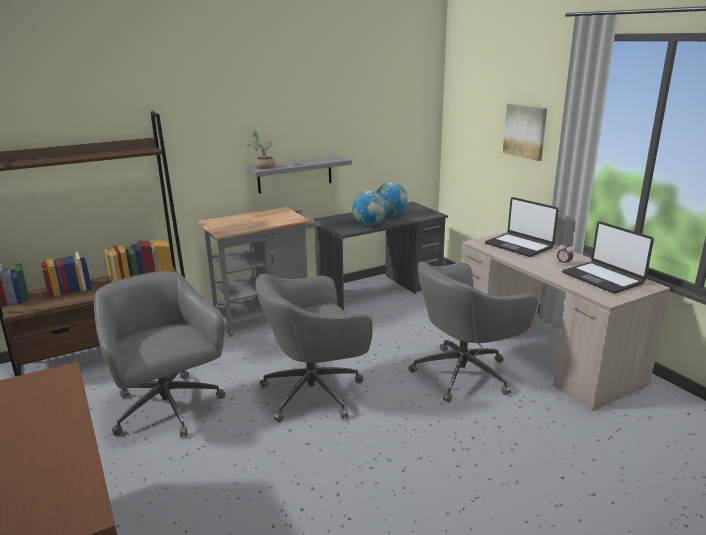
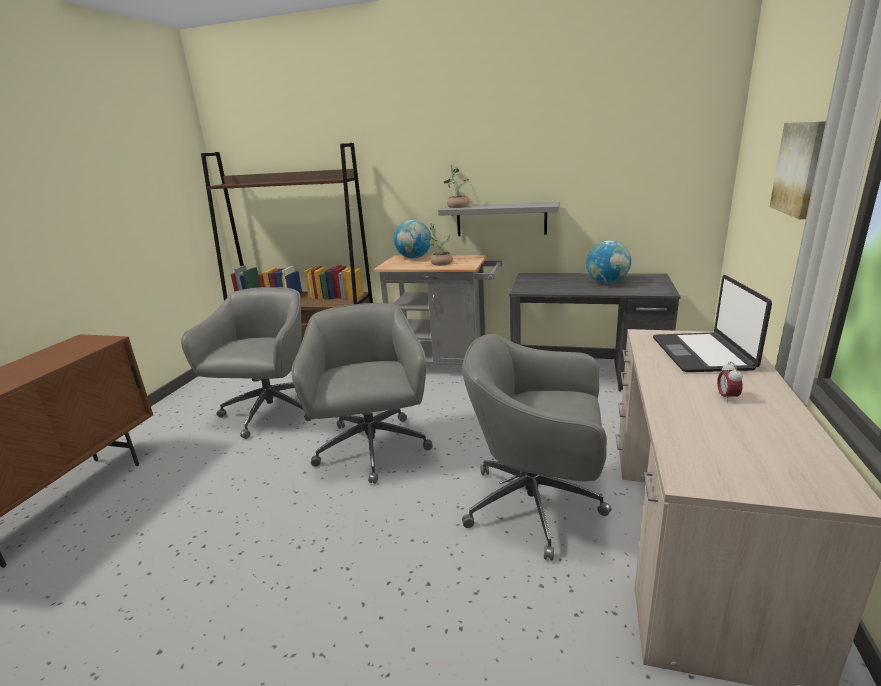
camera: 45 degrees right, 0 degrees up
grey office chair [256,274,373,423] -> grey office chair turned 60 degrees clockwise [291,303,433,484]
globe [352,191,387,226] -> globe moved to [394,220,431,259]
laptop [562,221,654,293] -> none
none -> potted plant [423,223,453,266]

